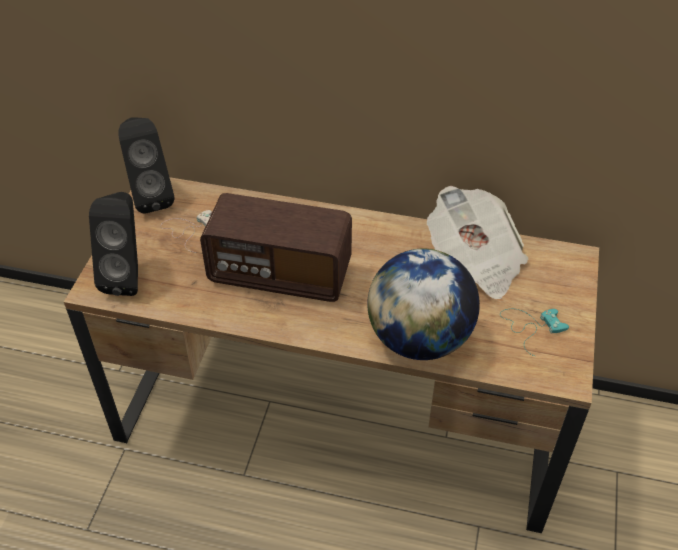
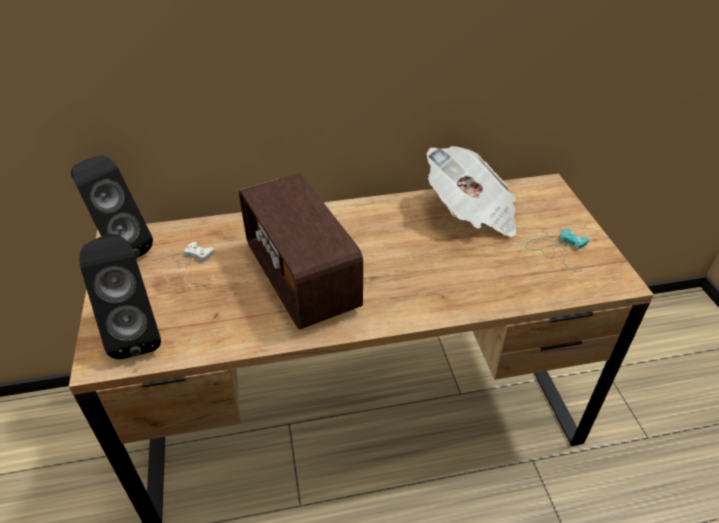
camera: 25 degrees left, 5 degrees down
radio [200,193,352,302] -> radio turned 75 degrees clockwise [239,173,363,330]
globe [367,249,480,360] -> none

